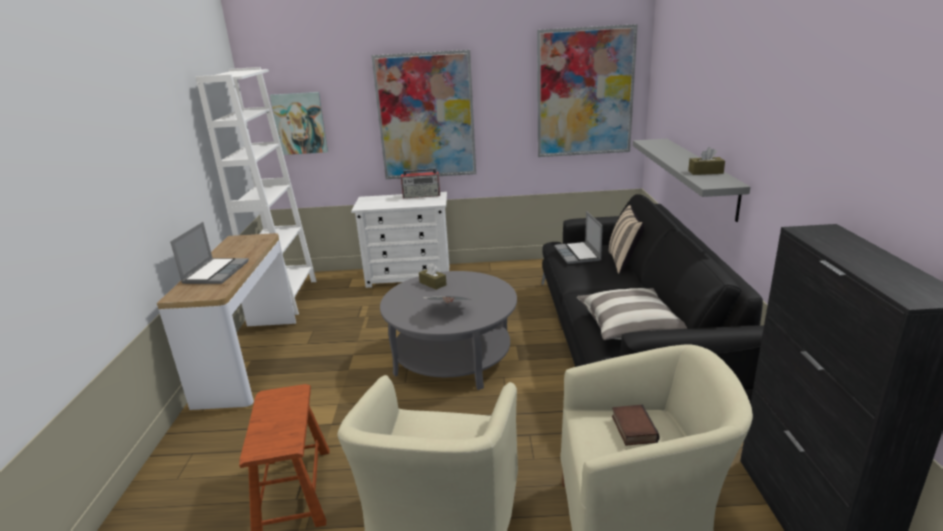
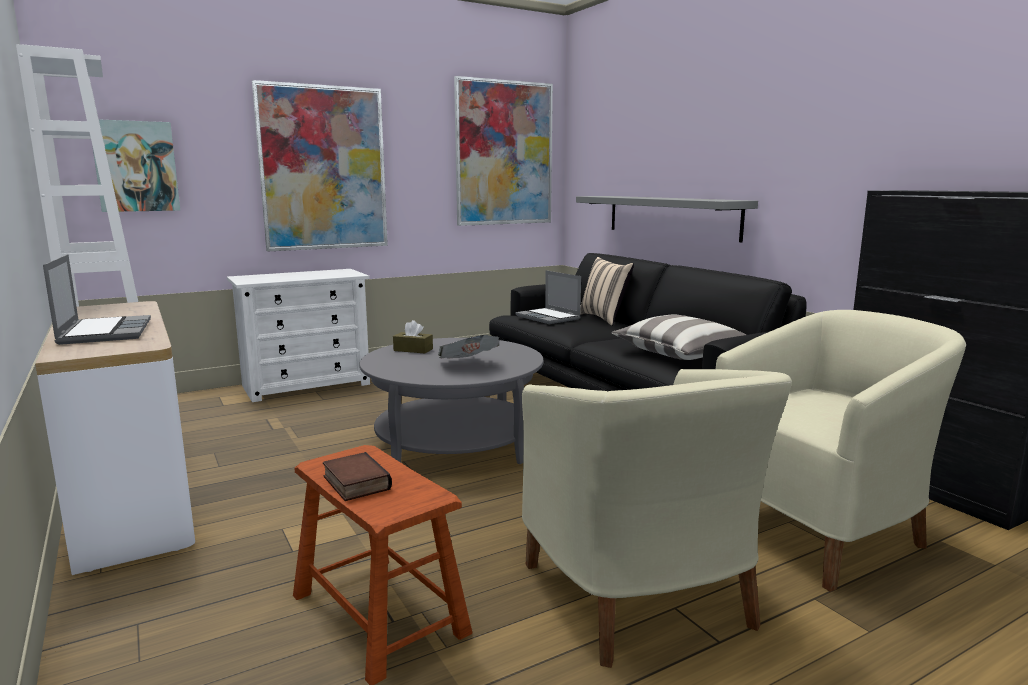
camera: 30 degrees left, 10 degrees down
radio [401,168,440,198] -> none
book [612,405,660,446] -> book moved to [323,452,392,501]
brown tissue box [688,147,725,175] -> none

